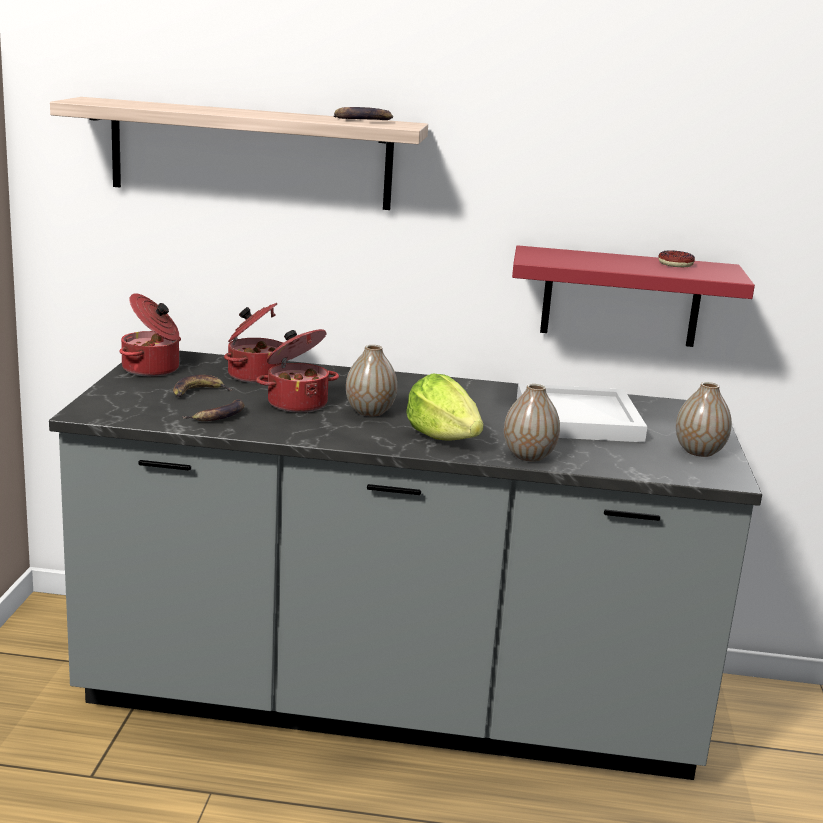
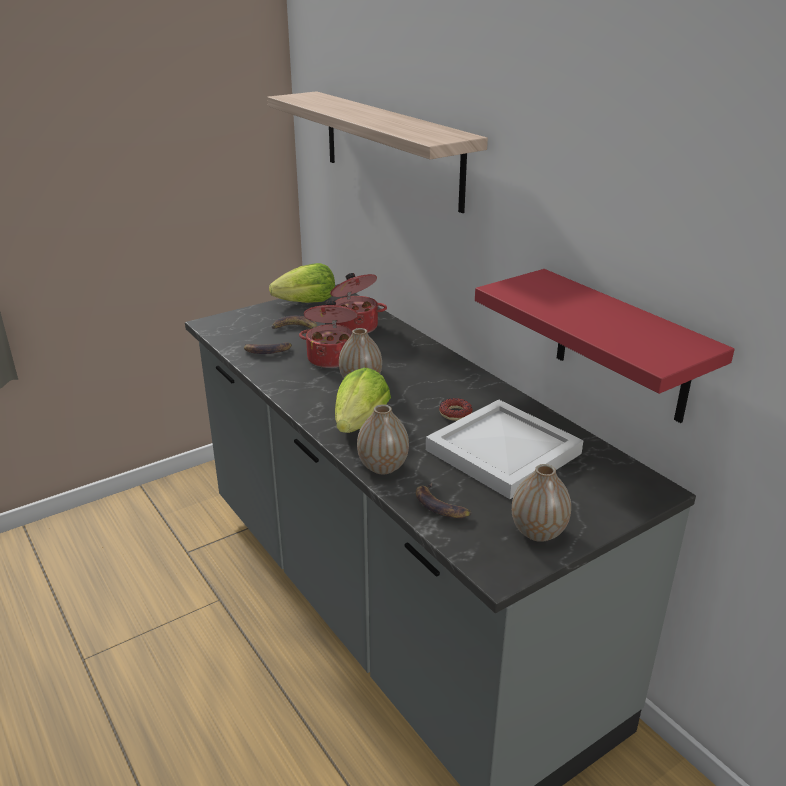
camera: 50 degrees right, 10 degrees up
cooking pot [119,293,181,376] -> lettuce [269,263,335,303]
banana [333,107,393,120] -> banana moved to [416,482,472,518]
donut [658,250,695,267] -> donut moved to [439,398,472,421]

